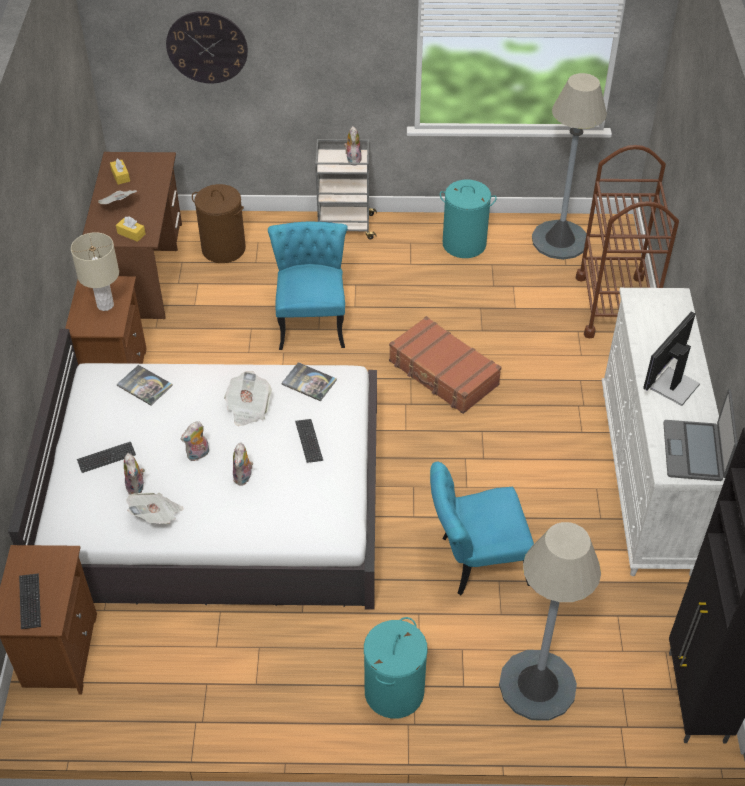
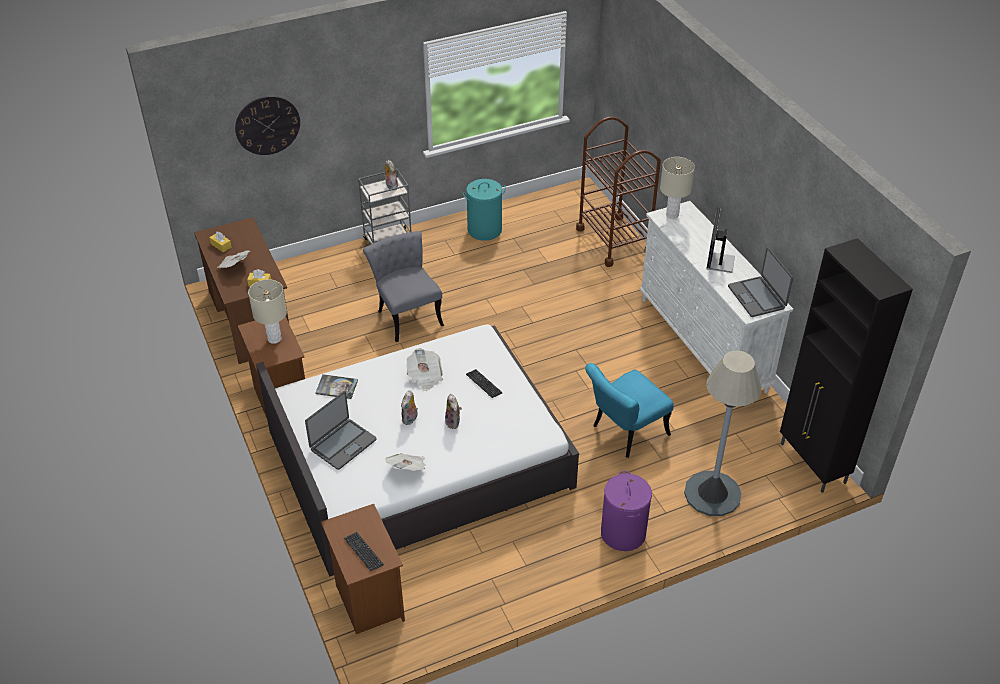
camera: 25 degrees left, 5 degrees down
keyboard [77,442,136,473] -> laptop [305,391,377,470]
plush toy [124,453,145,495] -> none
brown laundry basket [192,184,246,263] -> none
turquoise chair [268,222,348,350] -> grey chair [363,231,444,342]
book [282,362,337,401] -> none
turquoise laundry basket [364,617,428,719] -> purple laundry basket [601,471,652,551]
brown suitcase [389,316,502,414] -> none
grey floor lamp [532,73,607,260] -> none
none -> beige table lamp [660,157,695,219]

